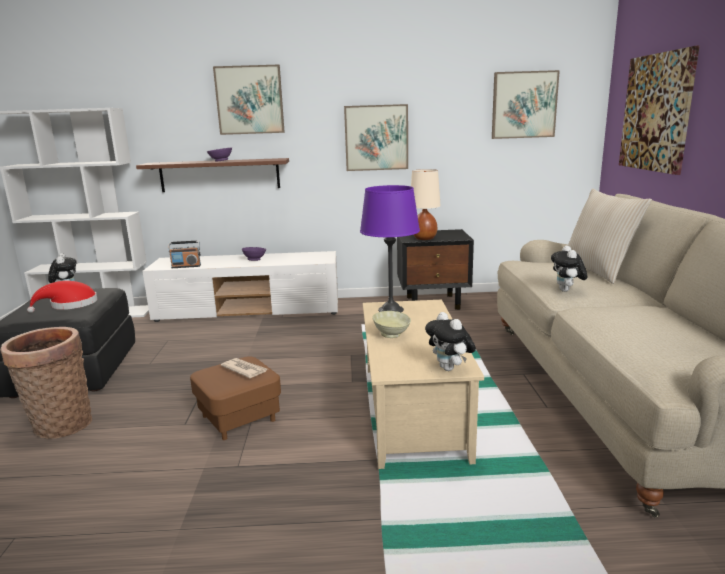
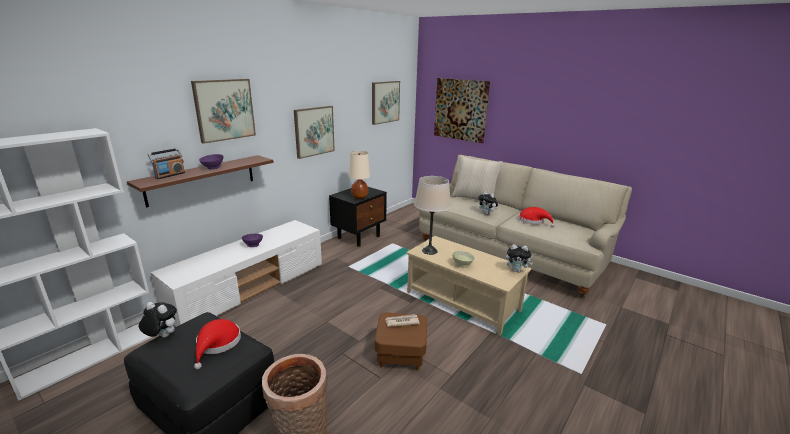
camera: 50 degrees left, 5 degrees up
radio [168,241,201,268] -> radio moved to [148,148,185,179]
purple table lamp [360,185,420,312] -> beige table lamp [414,176,451,255]
none -> red hat [518,207,555,227]

